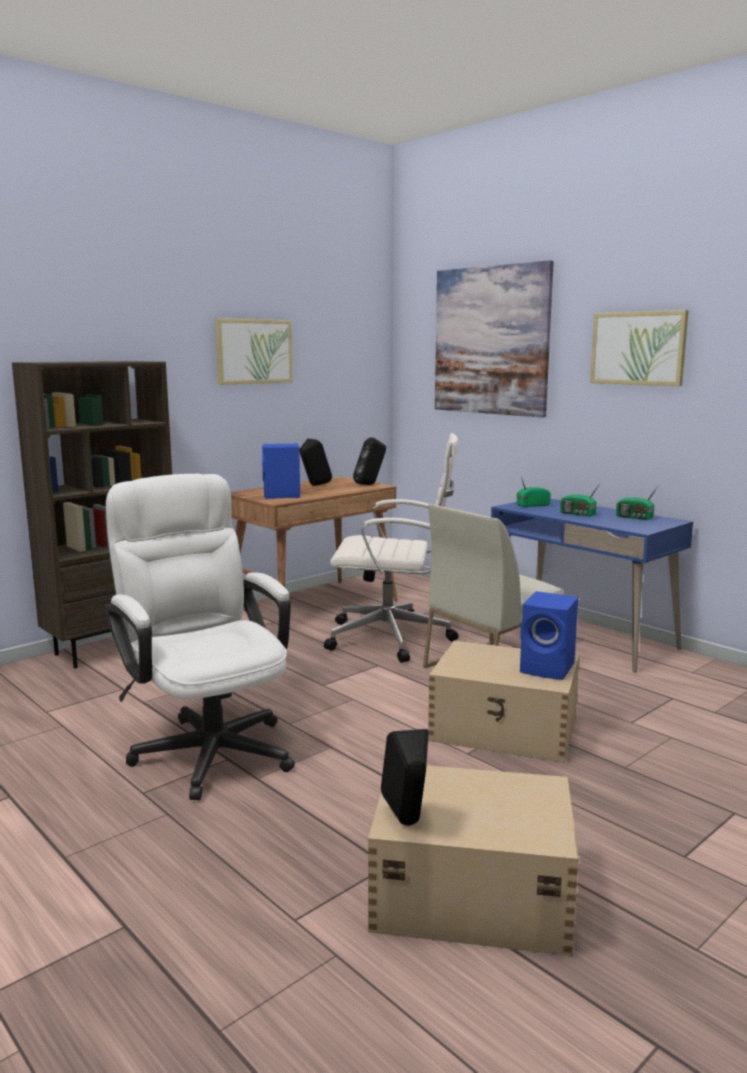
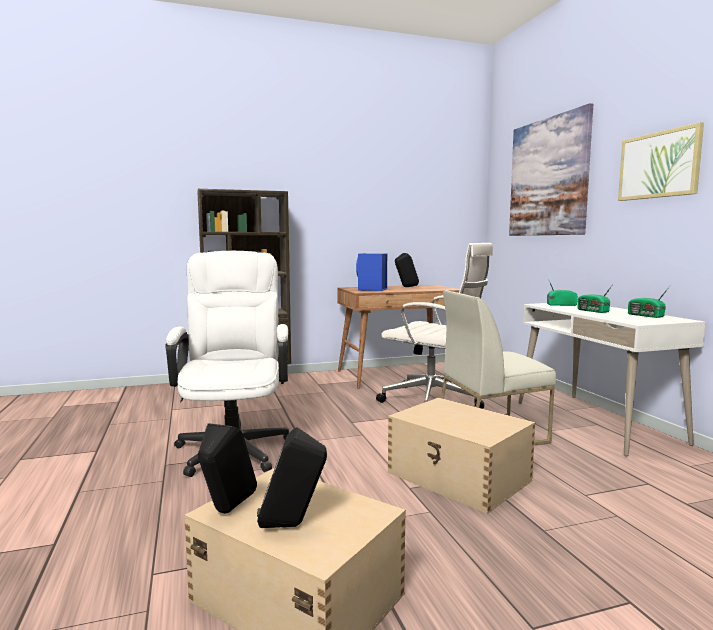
camera: 25 degrees right, 5 degrees down
picture [215,318,293,385] -> none
black speaker [353,437,386,485] -> black speaker moved to [257,427,327,528]
blue desk [491,499,693,673] -> white desk [519,302,705,457]
blue speaker [520,591,578,680] -> none

